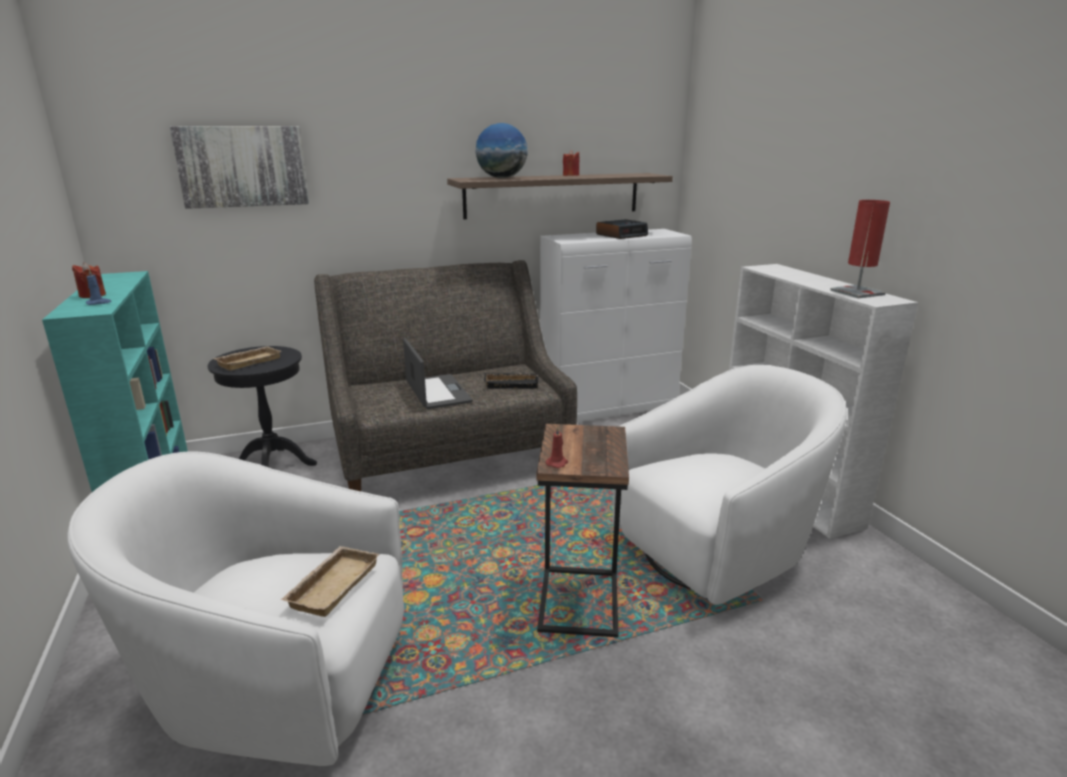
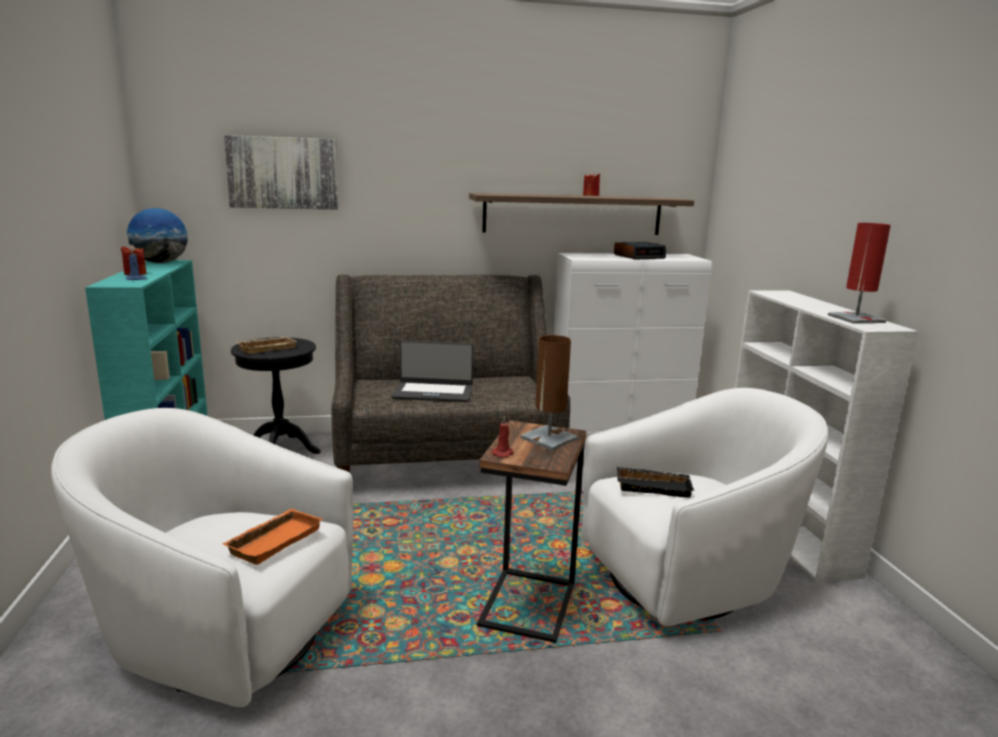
camera: 10 degrees right, 5 degrees down
beige tray [280,546,379,617] -> orange tray [222,509,323,565]
laptop [403,338,473,409] -> laptop turned 105 degrees clockwise [392,340,473,402]
globe [475,123,528,178] -> globe moved to [127,208,188,263]
black tray [484,373,539,389] -> black tray moved to [617,467,694,498]
none -> brown table lamp [520,335,578,450]

